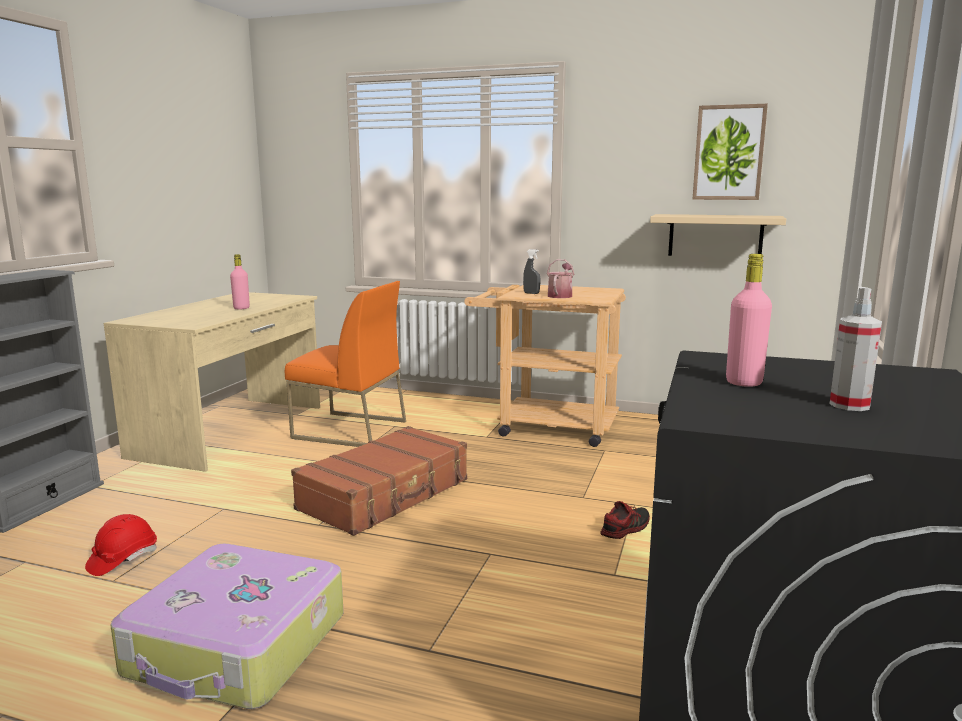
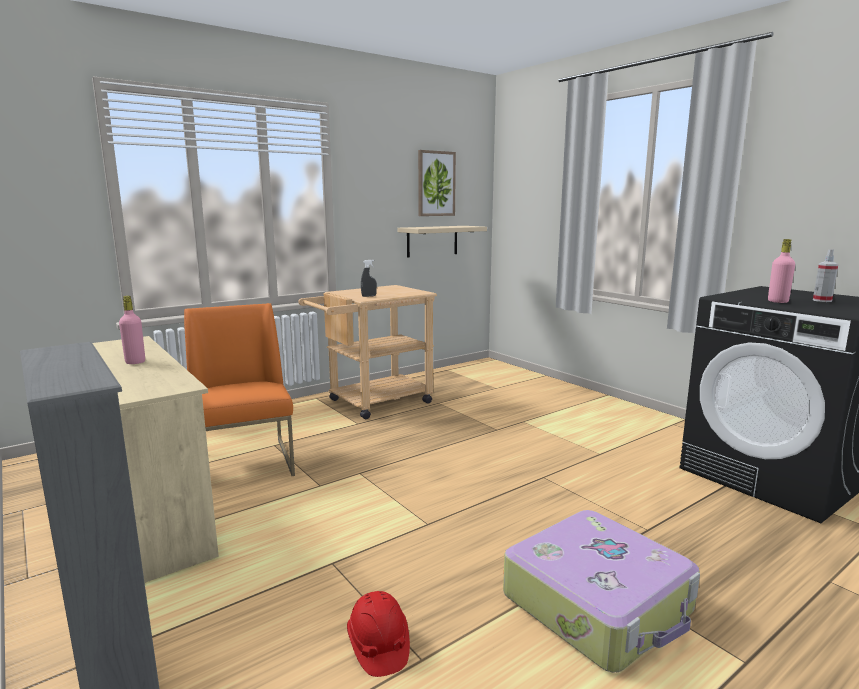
camera: 55 degrees left, 0 degrees up
orange chair [285,281,406,447] -> orange chair turned 75 degrees counterclockwise [184,303,295,476]
brown suitcase [291,426,467,536] -> none
watering can [547,259,574,298] -> none
shoe [600,501,650,539] -> none

